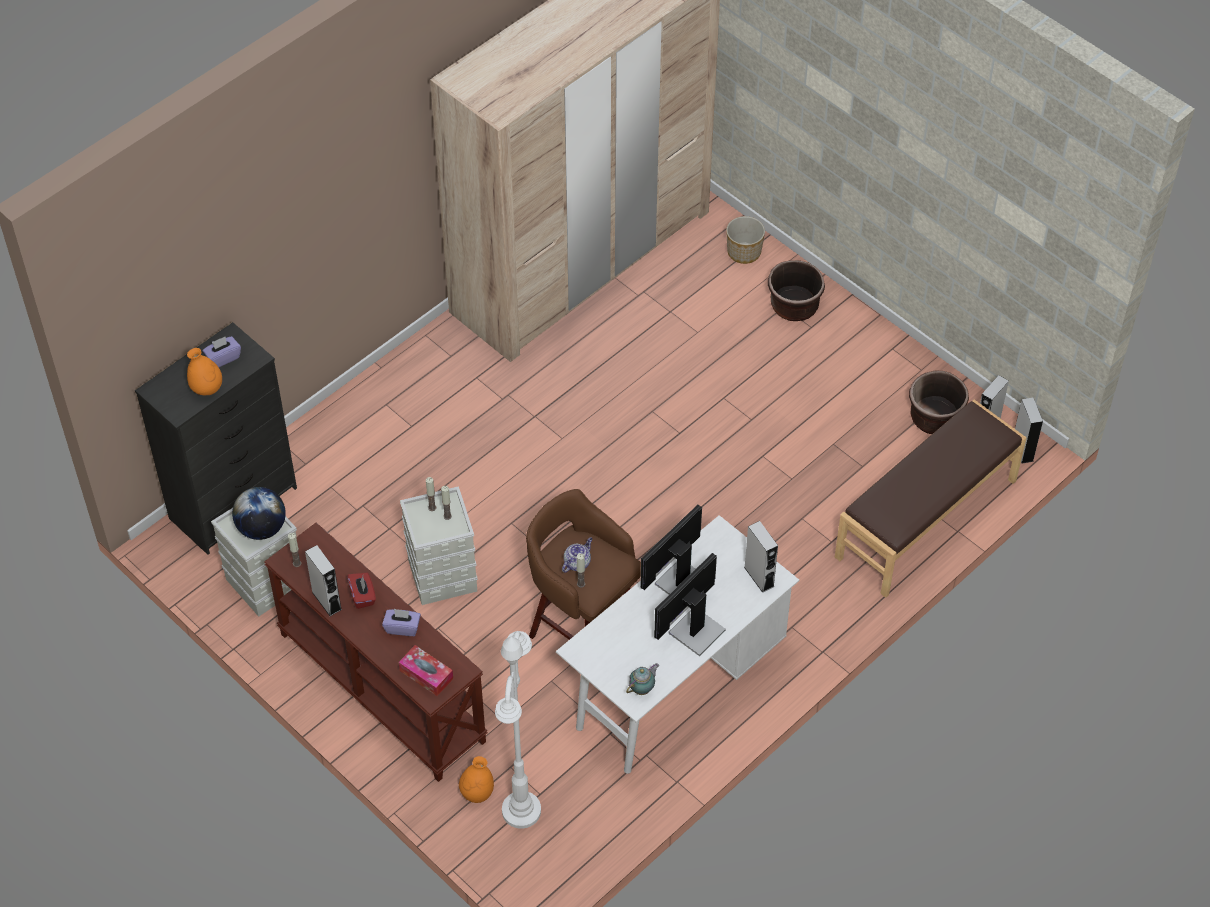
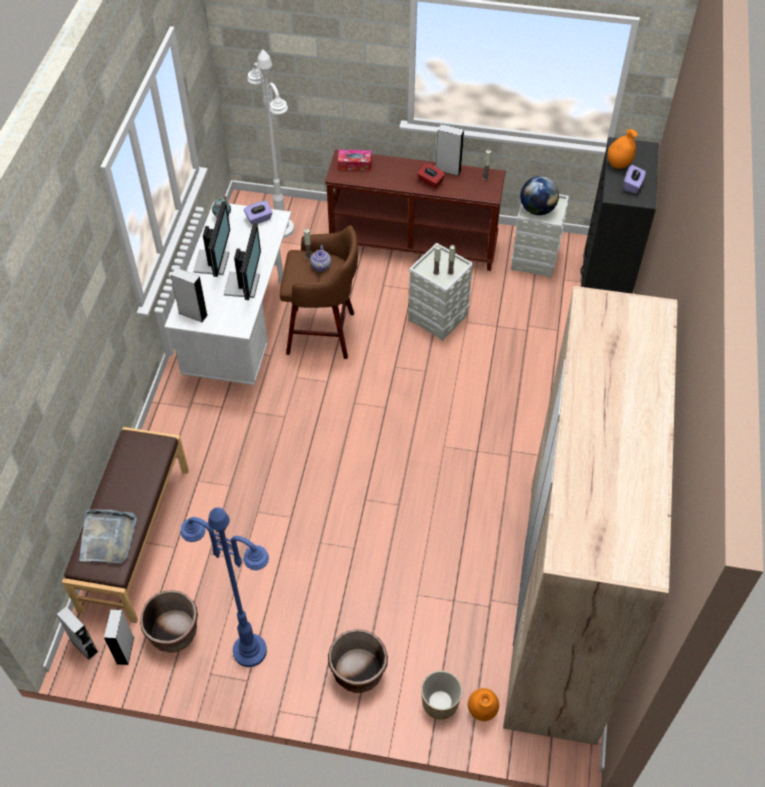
camera: 145 degrees right, 0 degrees up
purple tissue box [382,609,421,636] -> purple tissue box moved to [244,201,273,225]
orange vase [459,756,494,803] -> orange vase moved to [468,688,499,721]
none -> grey tray [79,509,137,563]
none -> blue floor lamp [181,507,269,667]

